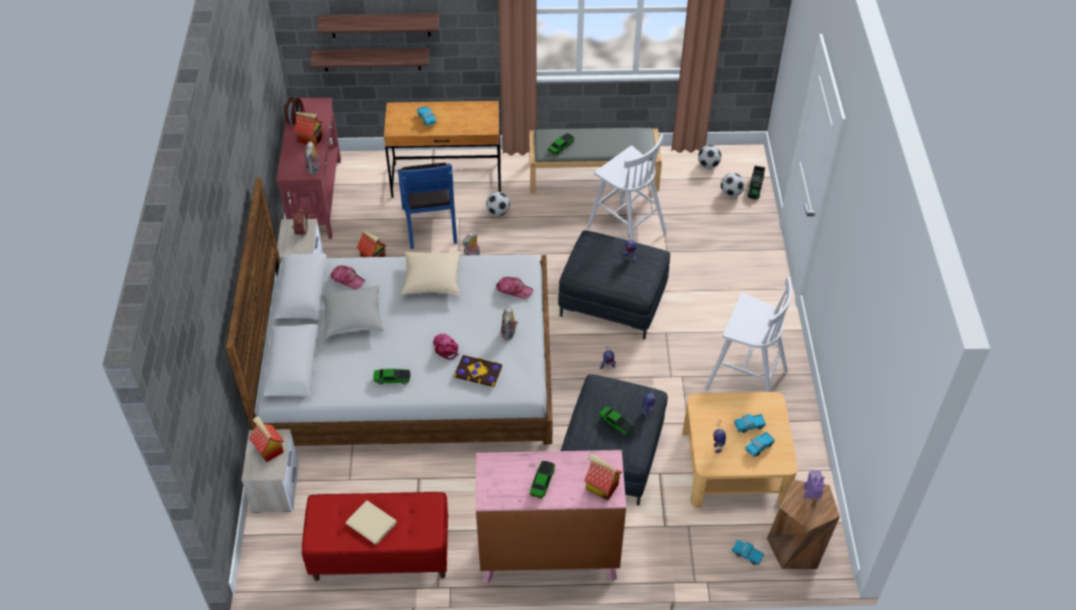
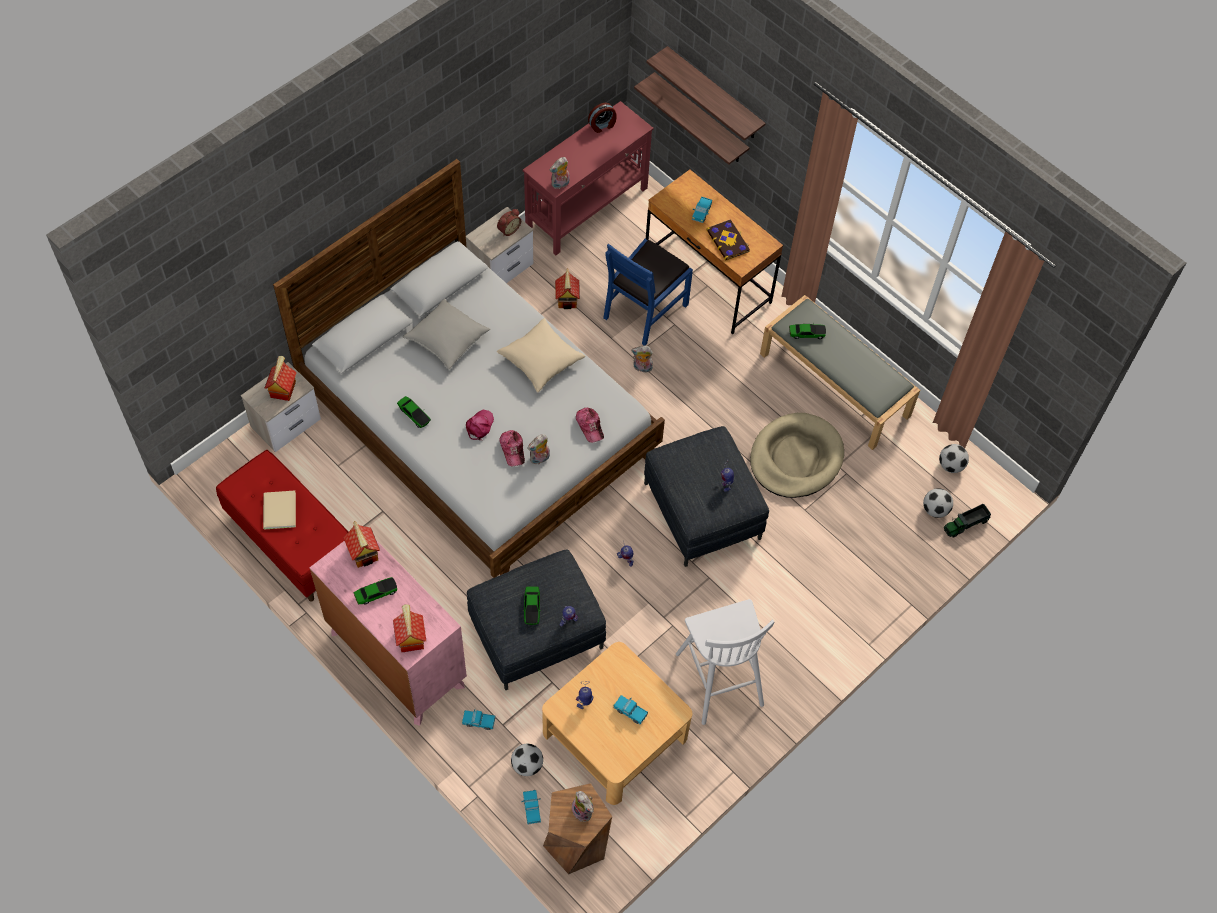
camera: 45 degrees right, 10 degrees up
toy house [294,112,323,146] -> toy house moved to [343,521,380,568]
cap [331,266,366,289] -> cap moved to [499,430,525,466]
book [454,355,502,387] -> book moved to [706,219,750,260]
football [486,192,510,216] -> football moved to [511,744,543,776]
white stool [587,134,667,240] -> beige dog bed [750,413,844,498]
toy truck [745,432,775,458] -> toy truck moved to [462,709,496,730]
toy robot [804,471,825,501] -> plush toy [572,791,593,822]

